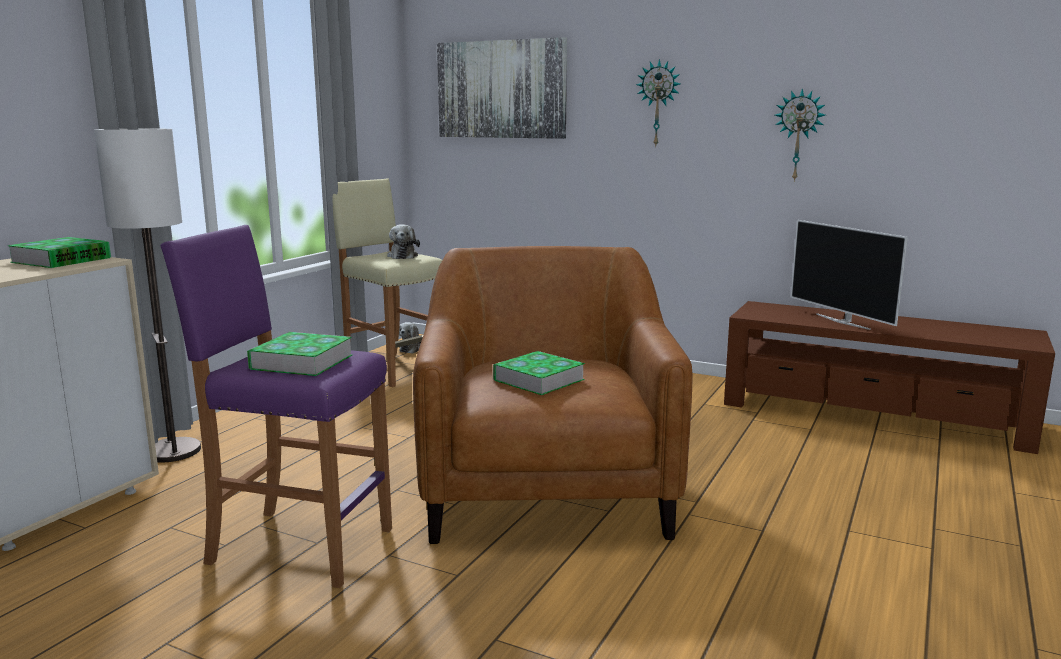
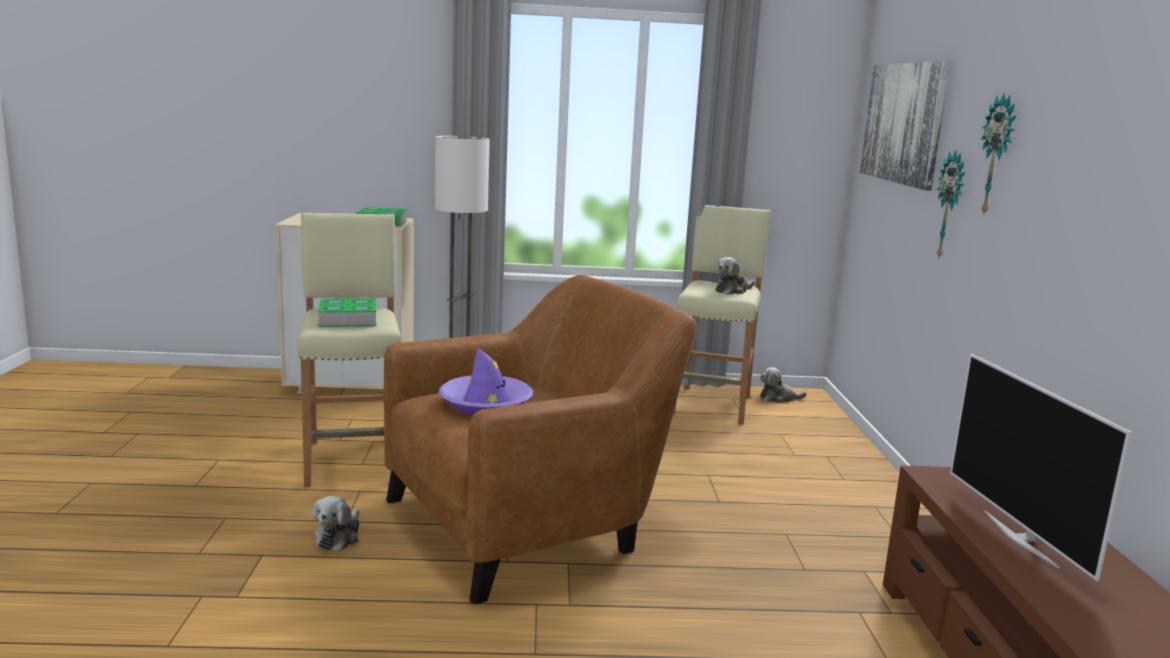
camera: 60 degrees right, 0 degrees up
purple stool [160,225,392,588] -> beige stool [297,213,402,487]
book [493,351,585,395] -> purple hat [438,348,533,415]
wall clock [775,88,825,182] -> wall clock moved to [936,150,965,260]
television [791,220,908,330] -> television turned 45 degrees counterclockwise [950,354,1132,581]
none -> plush toy [313,496,360,551]

